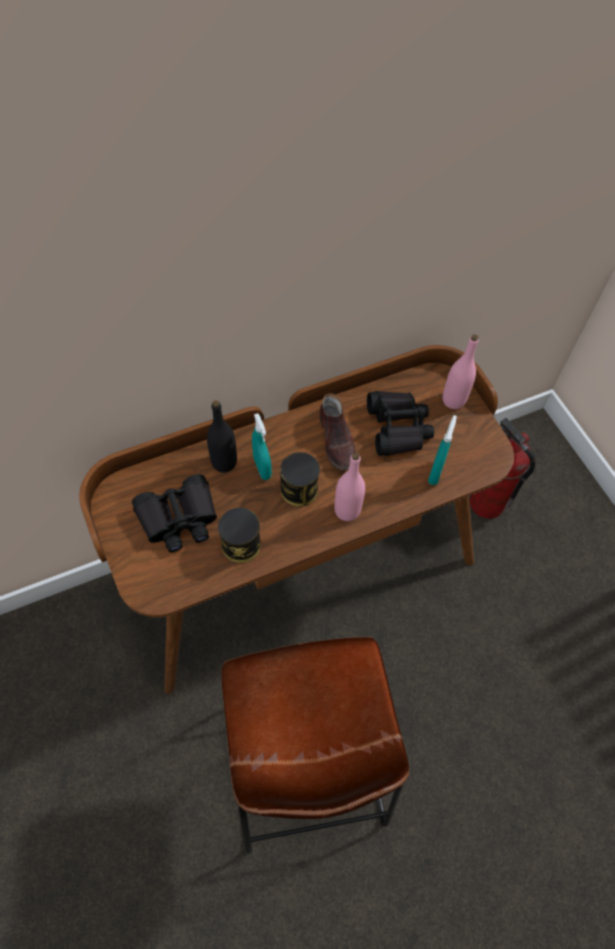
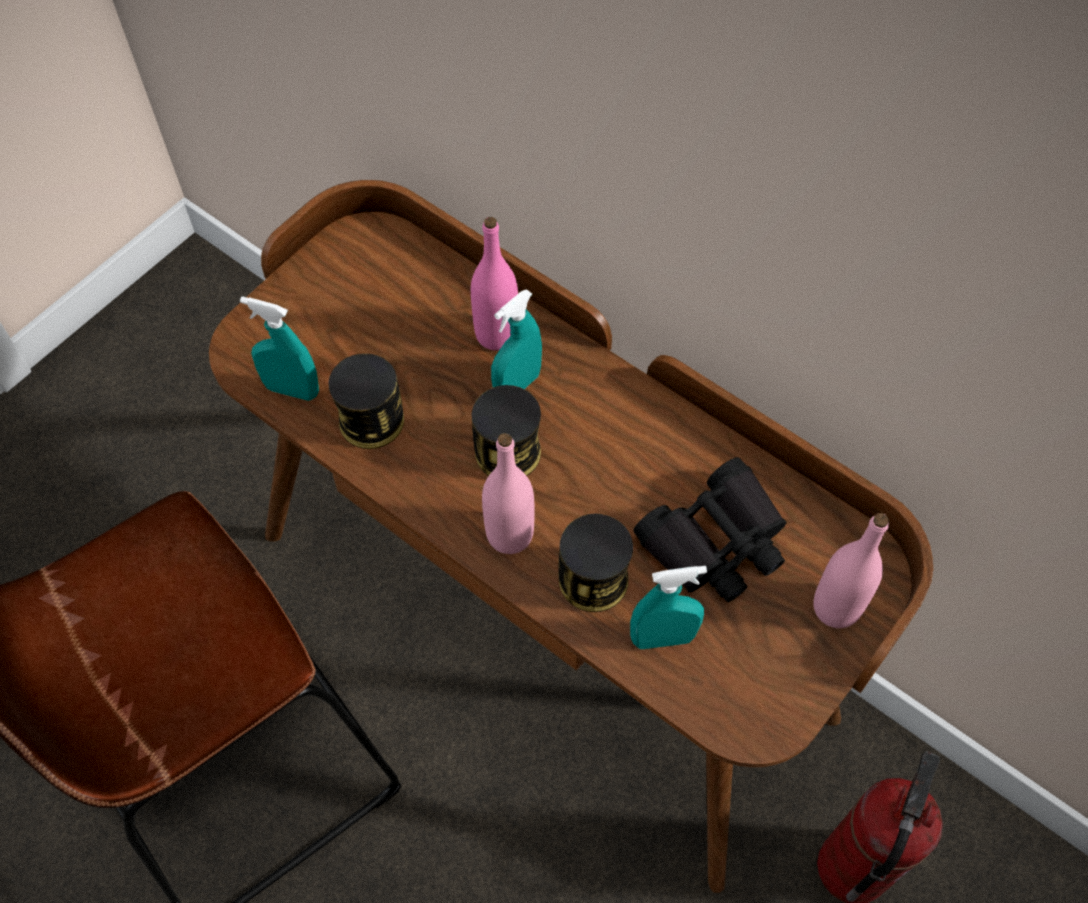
camera: 65 degrees right, 0 degrees up
black binoculars [132,474,217,552] -> none
black bottle [207,400,237,473] -> pink bottle [471,217,518,350]
brown shoe [320,393,355,470] -> none
none -> turquoise spray bottle [240,296,319,401]
none -> can [558,514,633,612]

